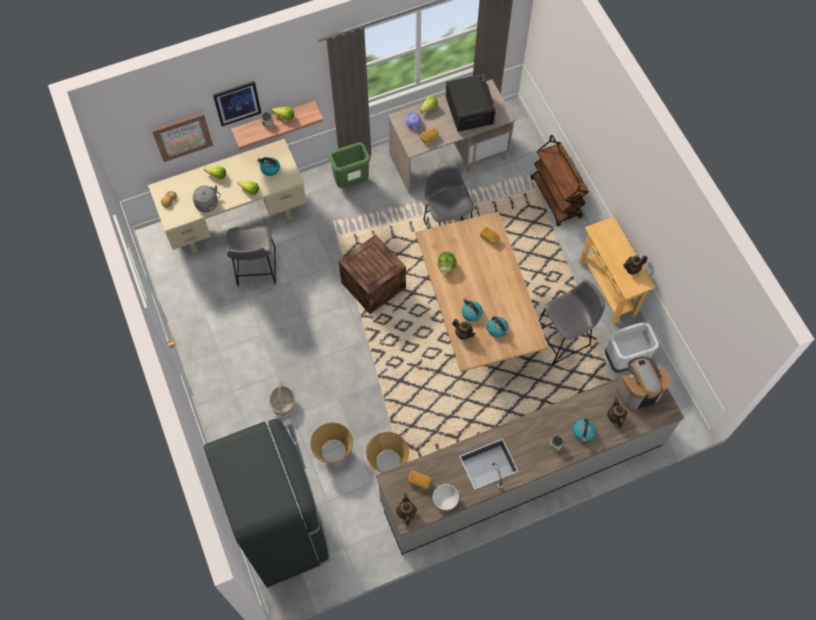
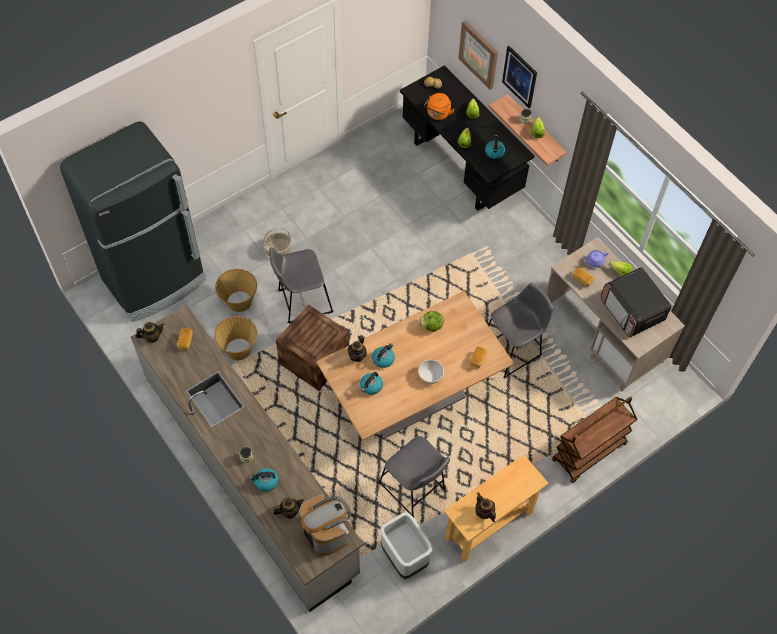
camera: 75 degrees right, 5 degrees down
beige desk [148,138,307,254] -> black desk [400,65,534,211]
grey kettle [193,185,220,212] -> orange kettle [424,93,455,120]
grey stool [226,226,276,287] -> grey stool moved to [269,247,333,324]
green trash can [329,142,371,189] -> none
crate [339,235,406,314] -> crate moved to [276,304,349,391]
white bowl [433,484,459,510] -> white bowl moved to [418,360,444,384]
microwave [446,74,496,132] -> microwave turned 90 degrees clockwise [601,267,671,337]

